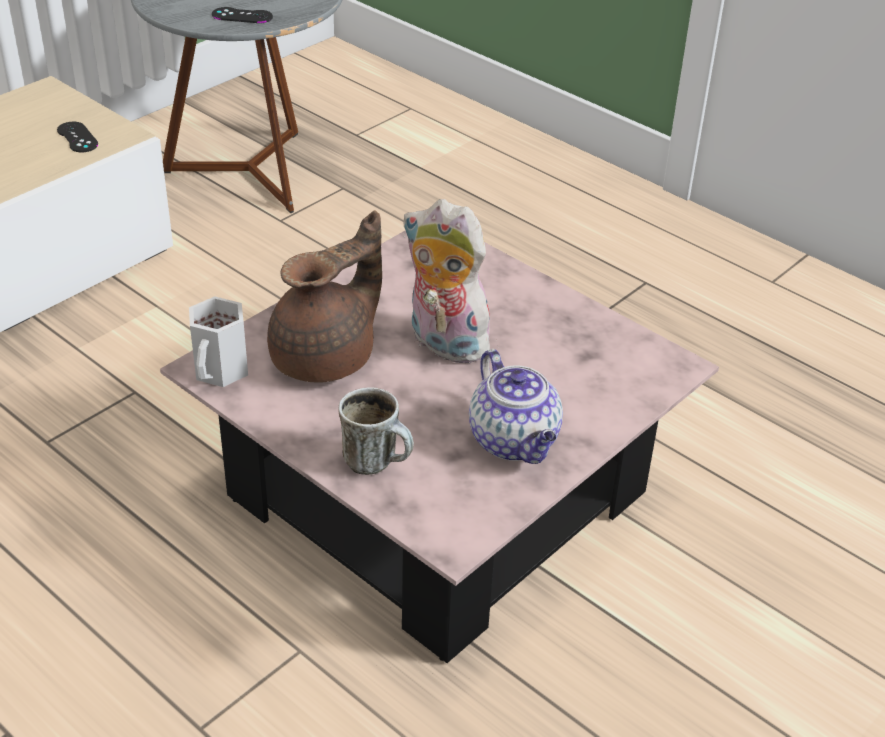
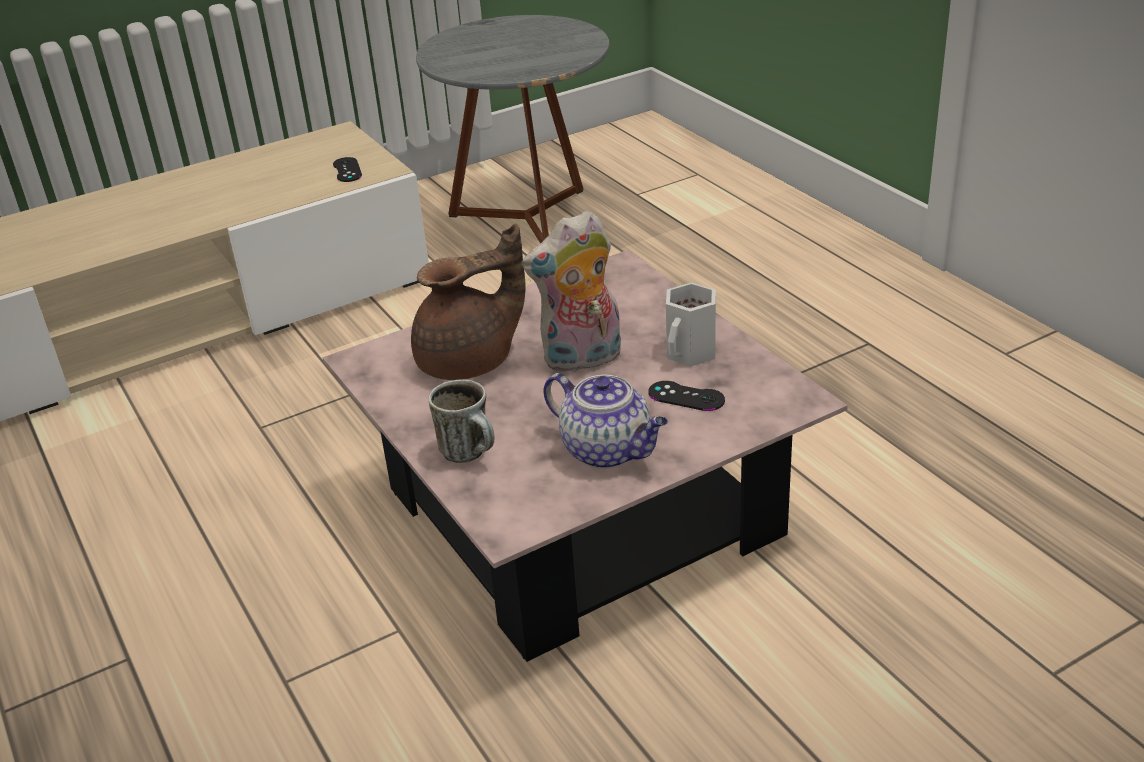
camera: 20 degrees right, 5 degrees down
white mug [189,296,248,387] -> white mug moved to [666,282,716,367]
black game controller [212,7,273,23] -> black game controller moved to [648,381,725,411]
plush toy [403,199,496,364] -> plush toy turned 75 degrees counterclockwise [522,210,621,373]
teapot [469,349,563,464] -> teapot turned 45 degrees counterclockwise [543,373,668,469]

